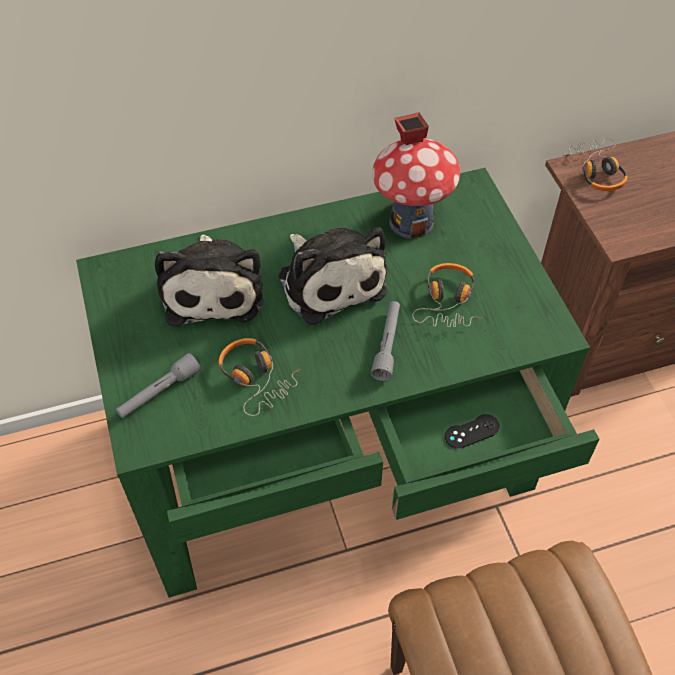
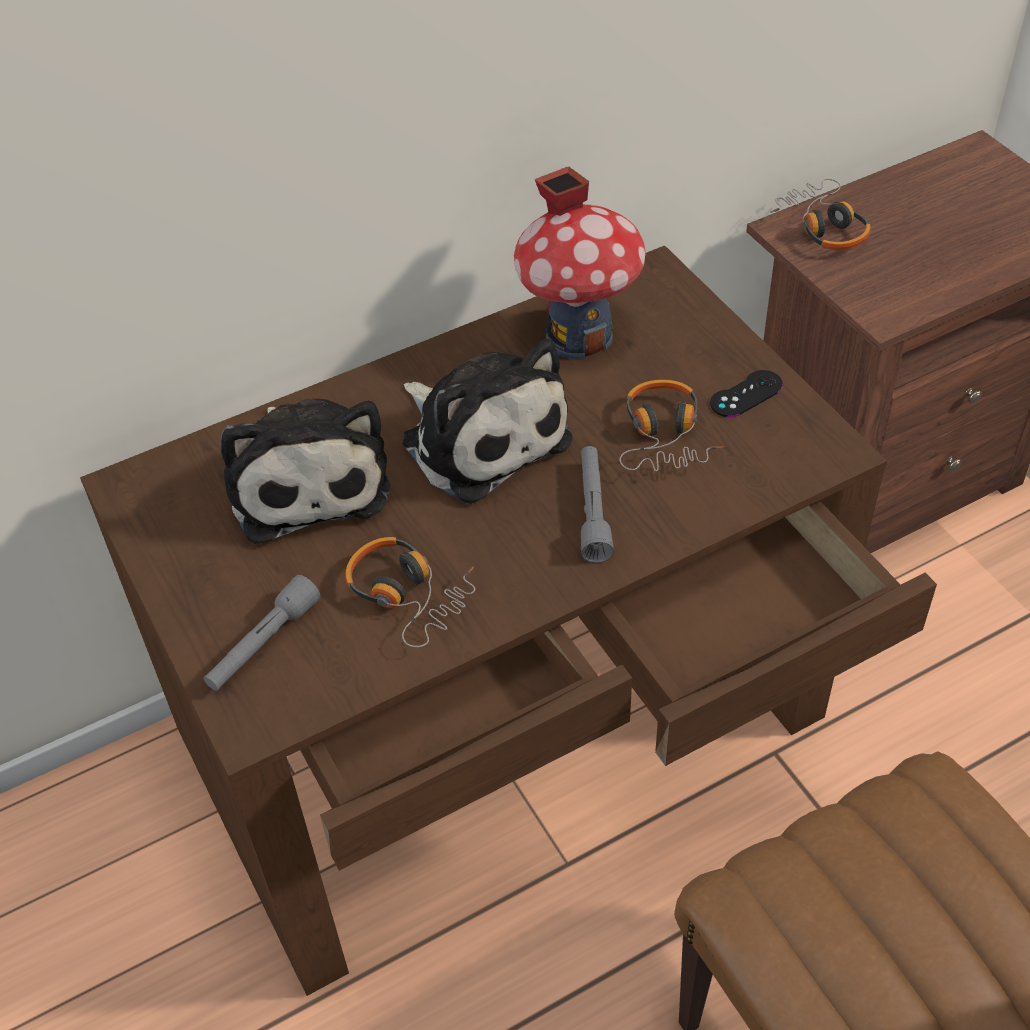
camera: 10 degrees left, 5 degrees down
green desk [76,168,599,598] -> brown desk [80,245,937,996]
black game controller [445,414,500,449] -> black game controller moved to [710,370,783,417]

